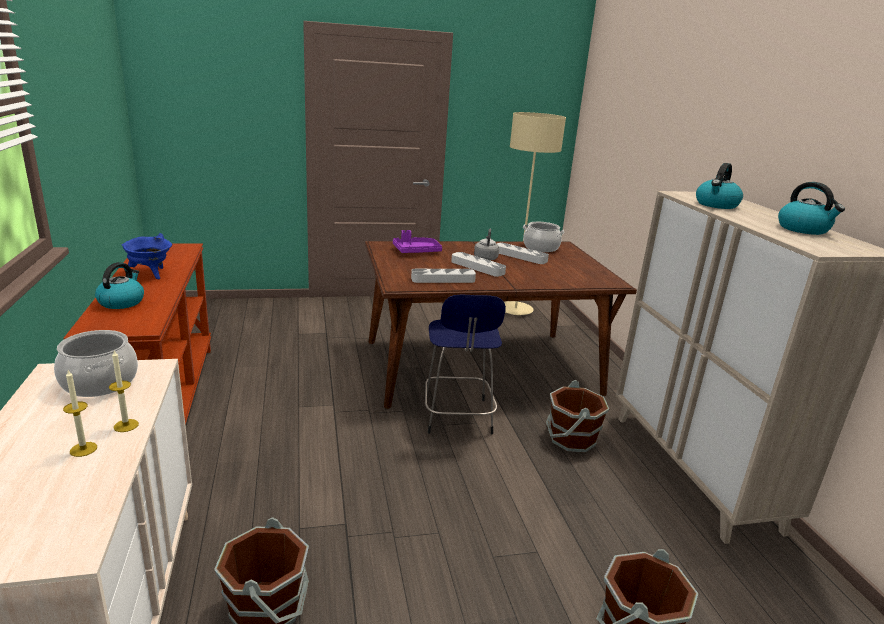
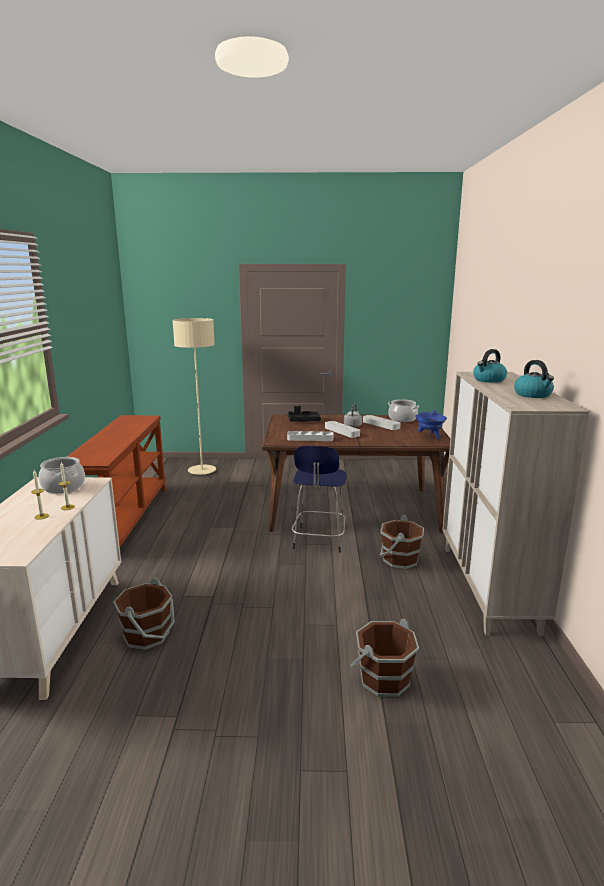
camera: 15 degrees right, 5 degrees down
kettle [95,262,144,309] -> none
blue cooking pot [122,233,172,279] -> blue cooking pot moved to [415,410,447,440]
purple tray [393,230,442,253] -> black tray [288,406,321,422]
beige floor lamp [504,112,566,315] -> beige floor lamp moved to [173,318,216,475]

